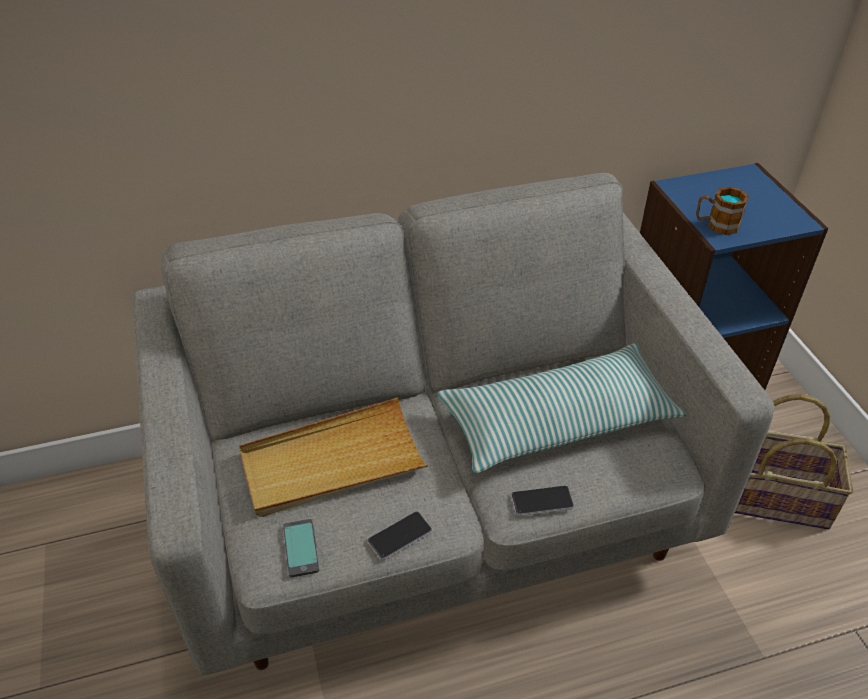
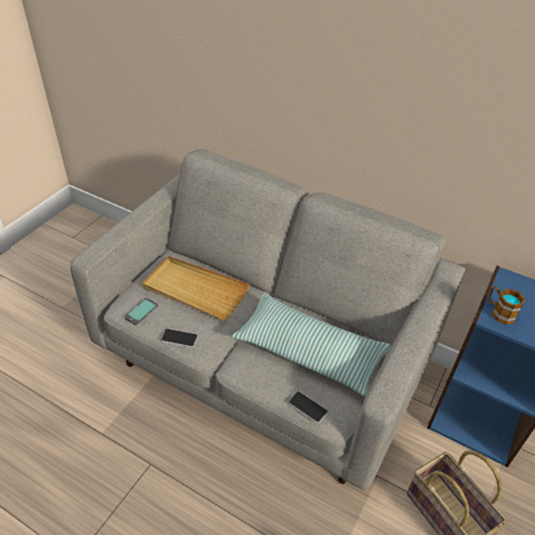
camera: 45 degrees right, 0 degrees up
phone [512,485,574,516] -> phone moved to [288,391,328,423]

